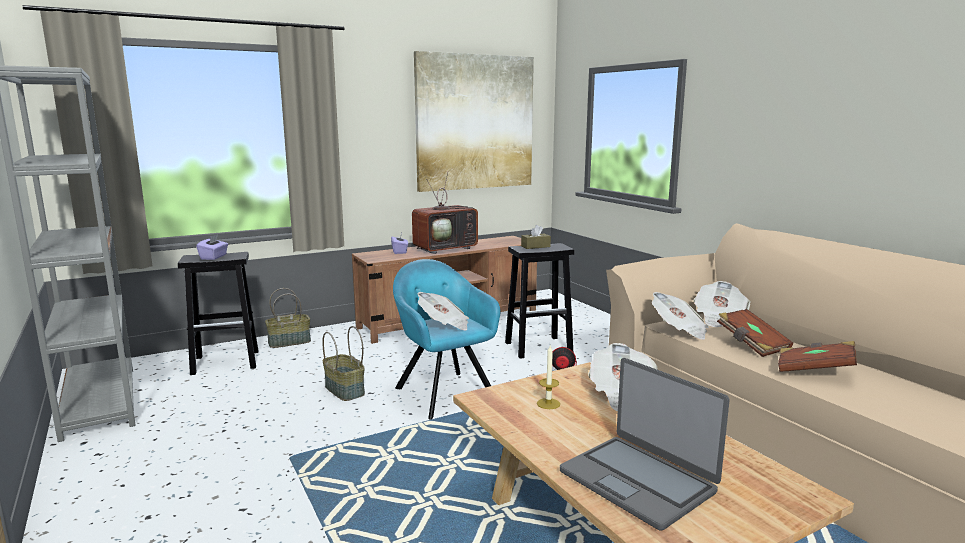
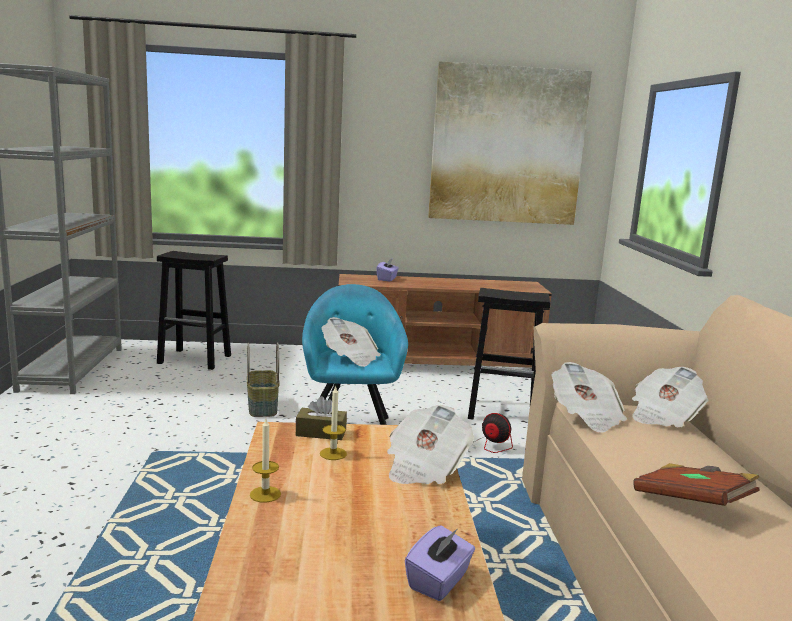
camera: 25 degrees right, 0 degrees up
purple tissue box [196,234,228,260] -> purple tissue box moved to [405,525,475,601]
basket [265,288,311,348] -> none
television [412,172,478,254] -> none
brown tissue box [521,225,551,249] -> brown tissue box moved to [296,396,347,440]
laptop [560,358,730,531] -> none
brown book [717,309,793,357] -> none
none -> candle [250,419,281,503]

